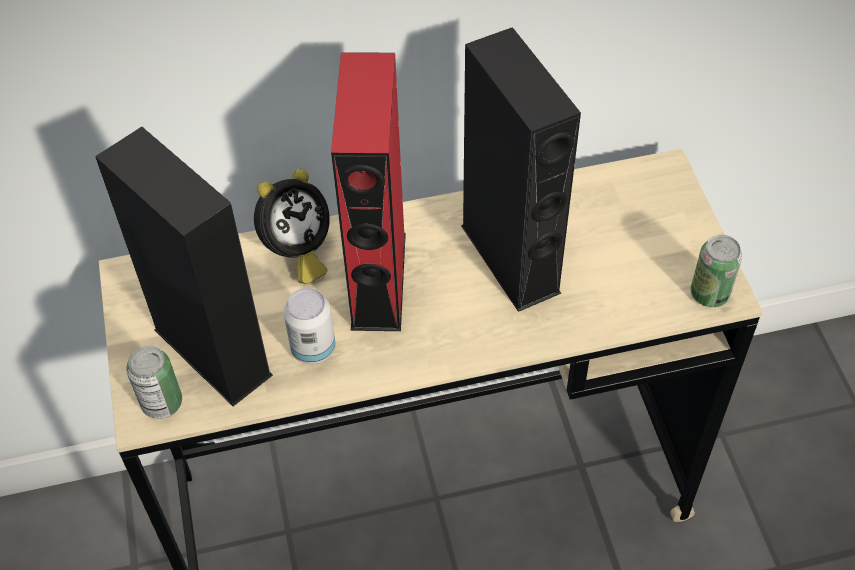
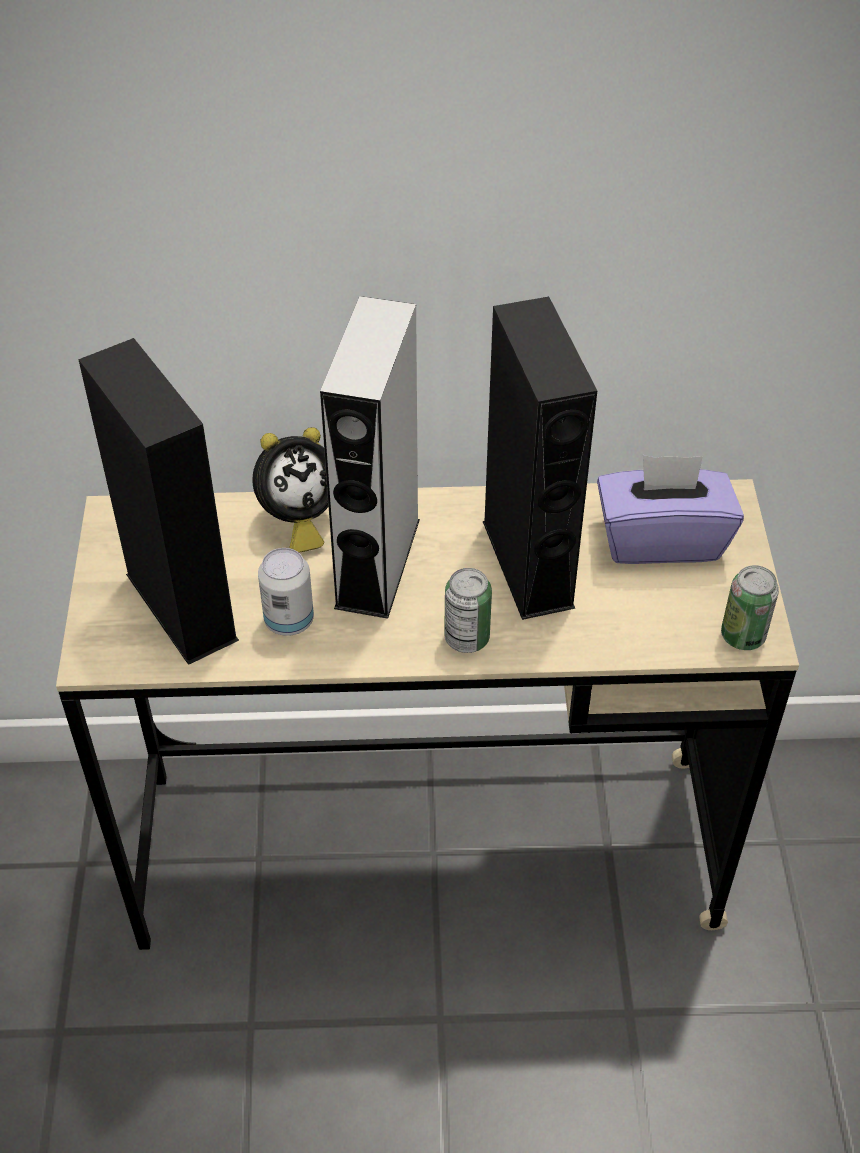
camera: 10 degrees right, 5 degrees down
can [126,345,182,419] -> can moved to [444,568,492,653]
red speaker [331,52,406,331] -> grey speaker [320,296,420,619]
none -> purple tissue box [597,455,744,564]

